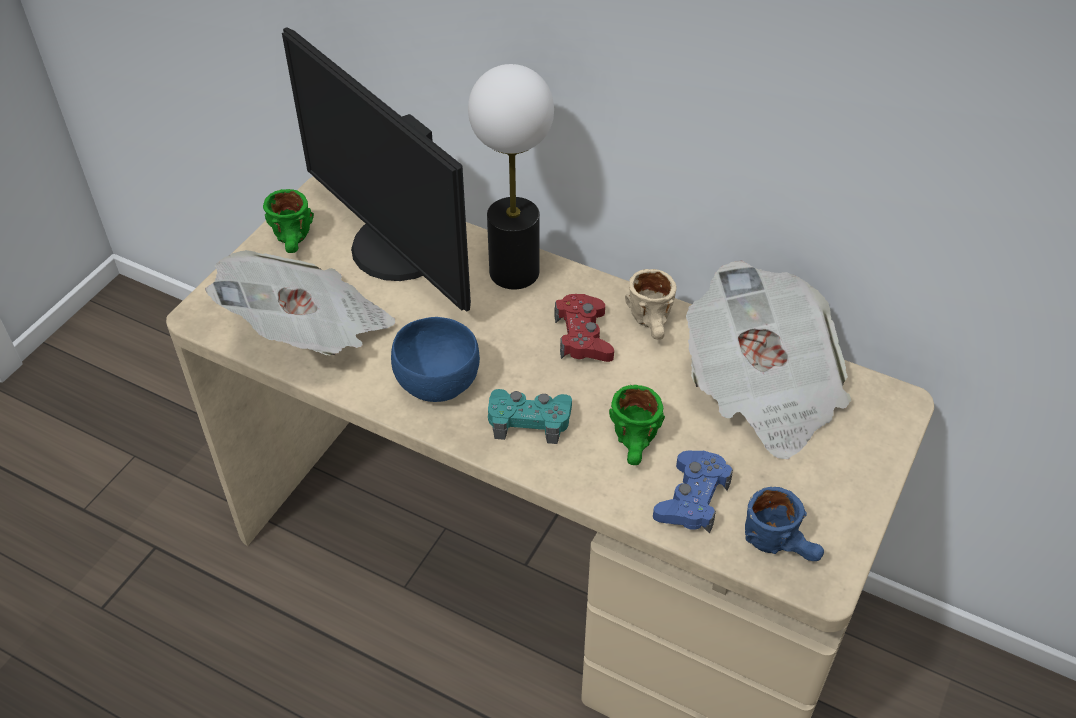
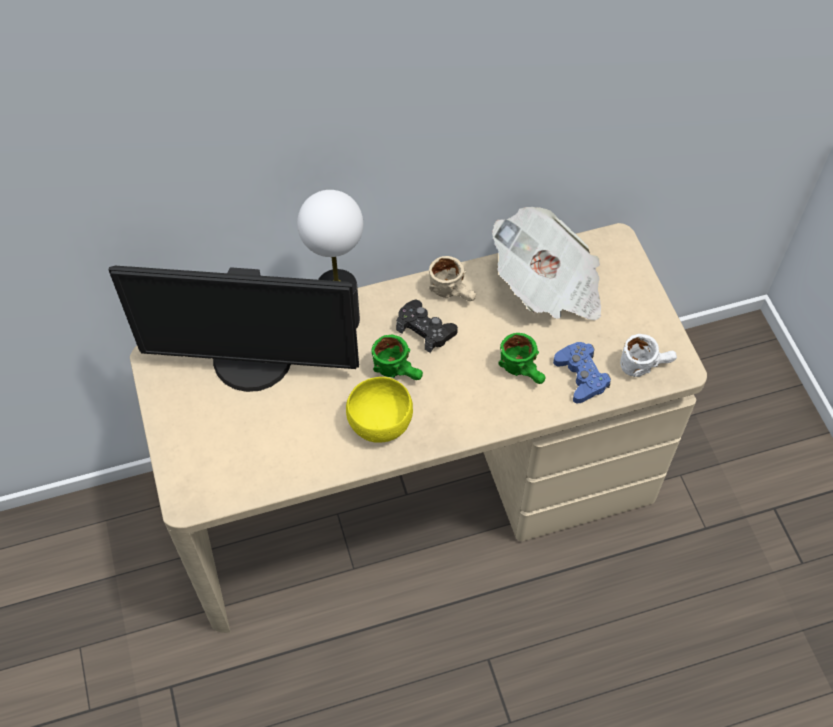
camera: 45 degrees left, 10 degrees up
newspaper [205,250,395,355] -> none
green mug [263,189,314,253] -> green mug moved to [372,335,423,380]
blue bowl [391,317,480,402] -> yellow bowl [346,377,413,443]
turquoise game controller [488,389,572,444] -> none
red game controller [554,294,614,362] -> black game controller [396,300,458,353]
blue mug [745,487,824,561] -> white mug [620,334,677,377]

